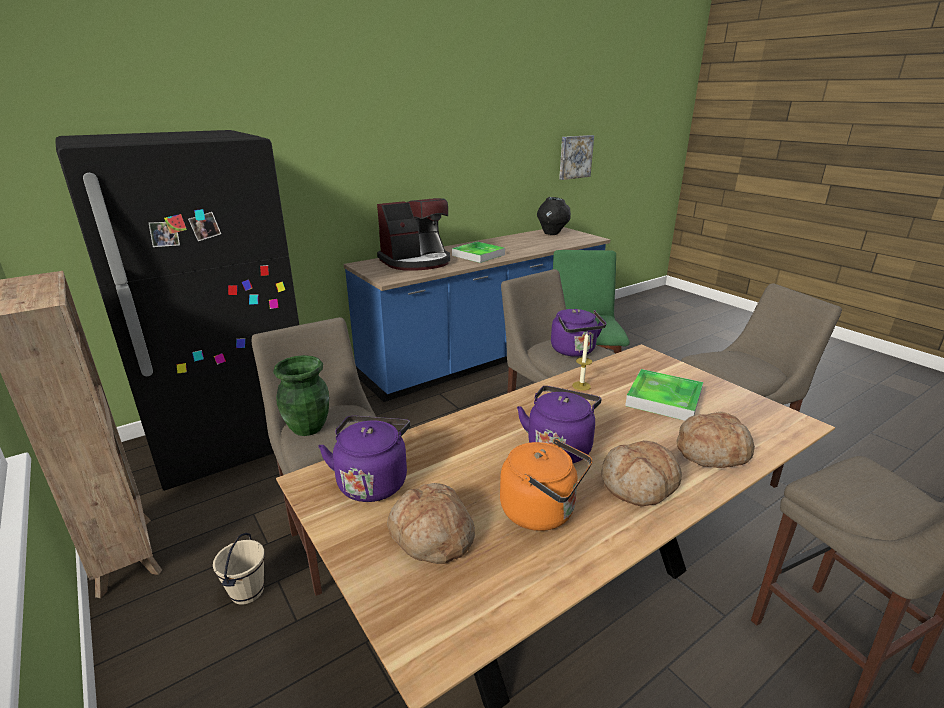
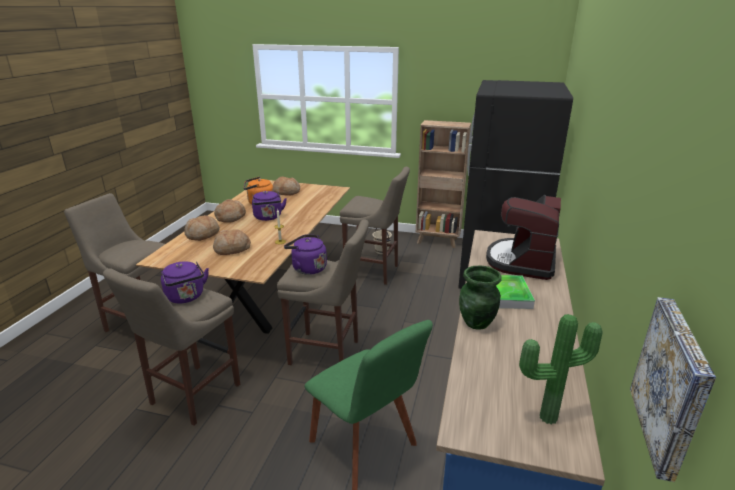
camera: 140 degrees right, 0 degrees up
green vase [273,355,329,436] -> green vase moved to [459,265,502,330]
purple kettle [318,416,410,502] -> purple kettle moved to [161,261,209,303]
black vase [537,197,571,235] -> potted plant [519,314,603,425]
tray [625,369,703,421] -> bread [213,229,251,255]

